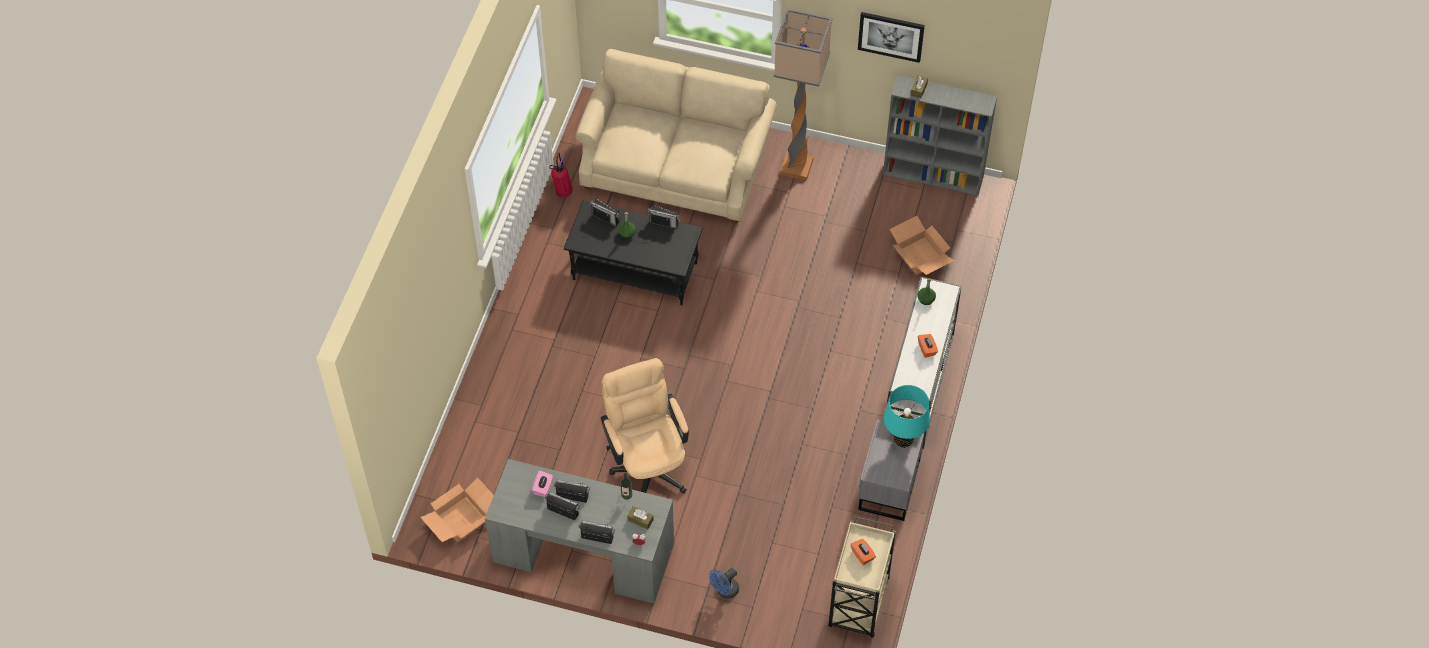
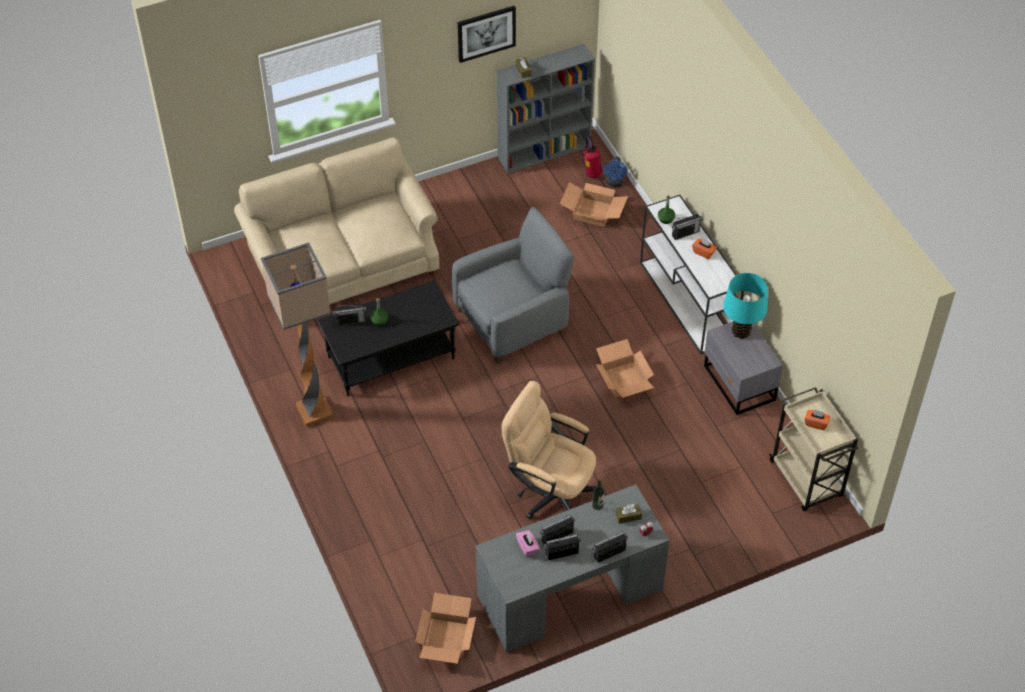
camera: 40 degrees left, 5 degrees down
fire extinguisher [549,152,573,198] -> fire extinguisher moved to [582,135,602,178]
radio [648,204,680,229] -> radio moved to [672,214,703,240]
blue fan [709,568,739,599] -> blue fan moved to [603,156,627,187]
floor lamp [774,8,832,181] -> floor lamp moved to [261,242,334,427]
none -> grey armchair [452,207,574,364]
none -> cardboard box [596,339,654,398]

